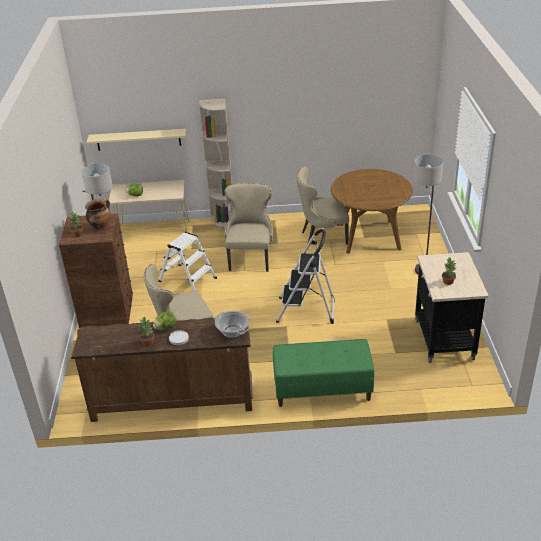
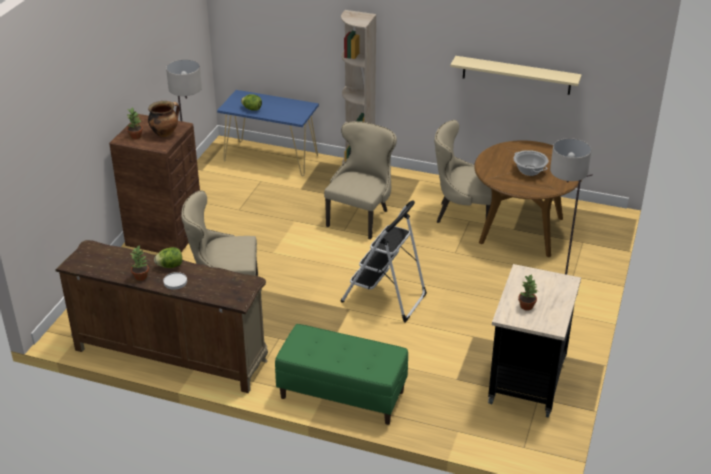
camera: 20 degrees right, 0 degrees up
beige shelf [87,129,186,151] -> beige shelf moved to [450,56,582,95]
beige console table [109,180,189,233] -> blue console table [217,90,319,176]
white step ladder [158,232,217,291] -> none
cooking pot [214,311,251,338] -> cooking pot moved to [513,150,549,176]

